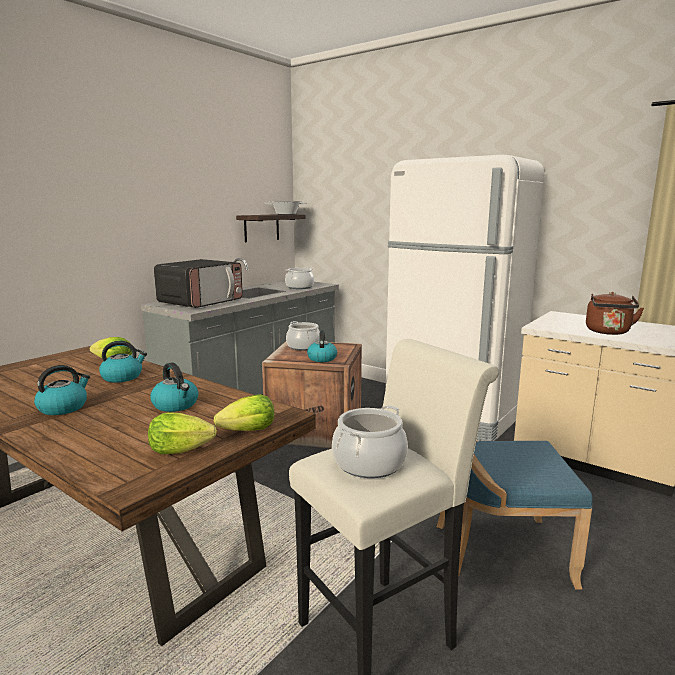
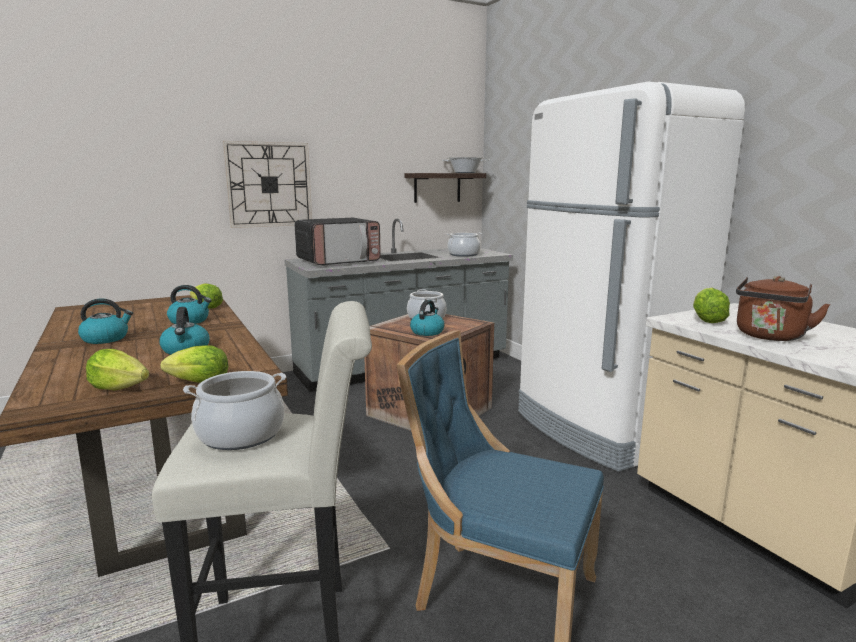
camera: 25 degrees right, 0 degrees up
none -> wall clock [223,141,312,228]
none -> lettuce [693,288,730,323]

